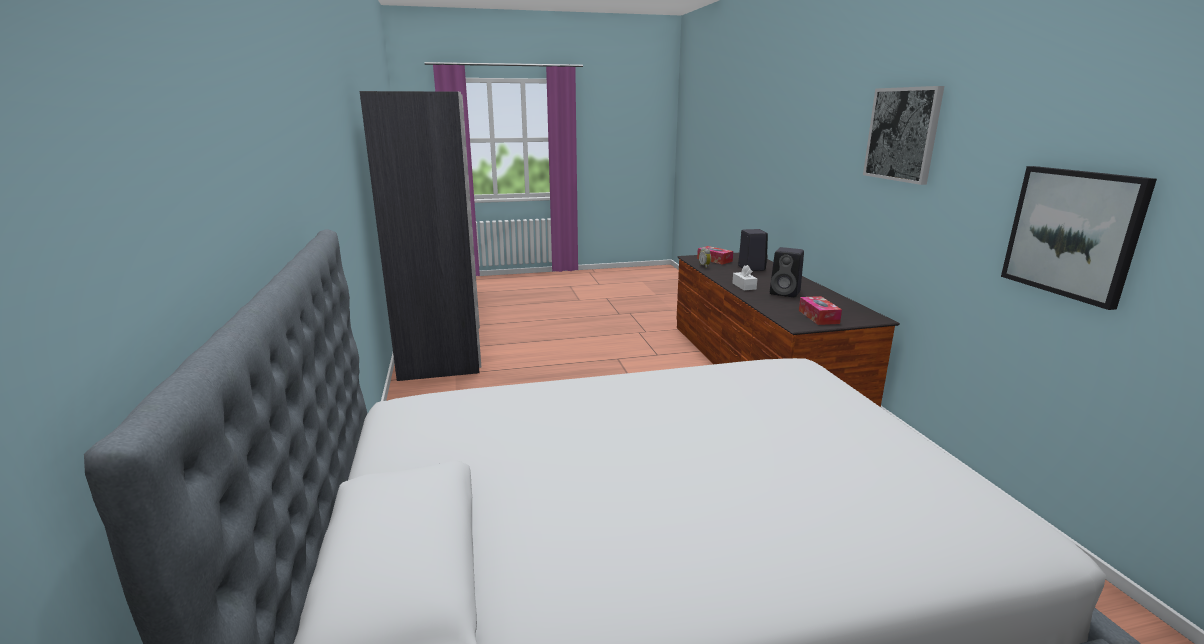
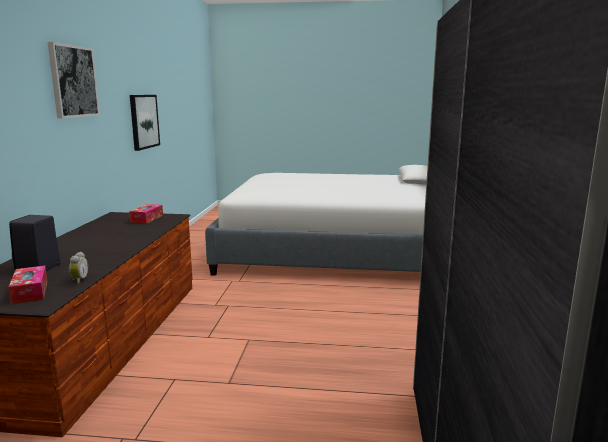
camera: 160 degrees left, 5 degrees down
white tissue box [732,265,757,290] -> none
black speaker [770,247,804,297] -> none

